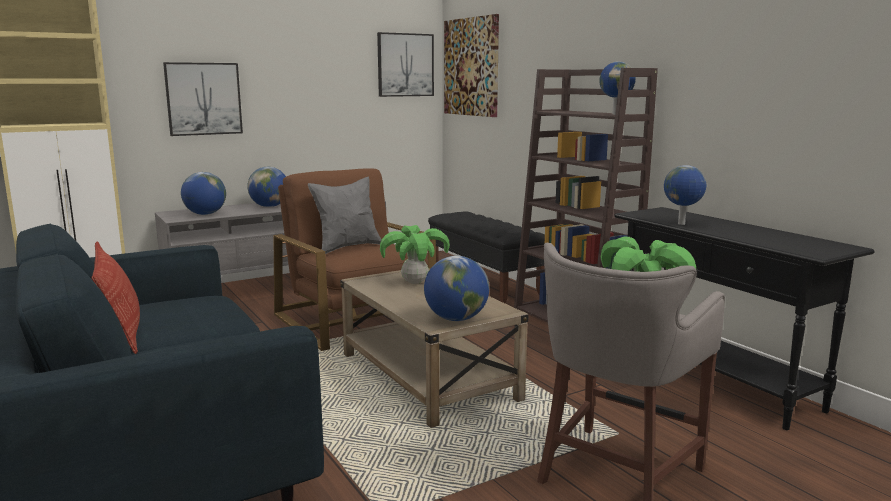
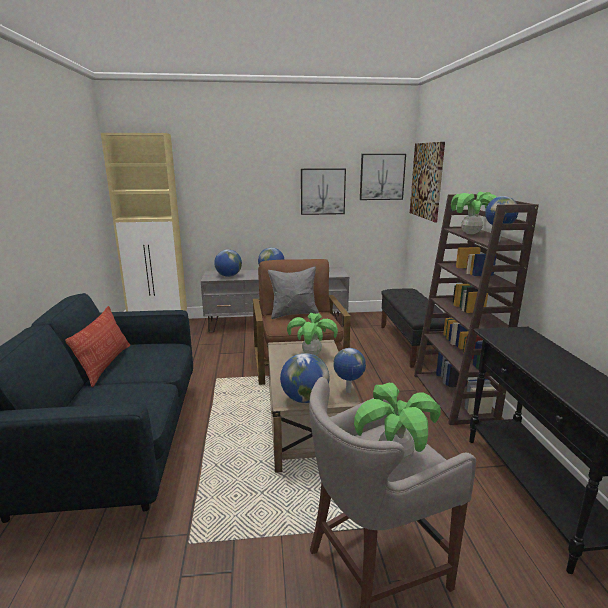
camera: 25 degrees right, 5 degrees up
picture [163,62,243,136] -> picture moved to [301,168,346,215]
globe [664,165,706,225] -> globe moved to [333,348,366,393]
none -> potted plant [451,192,497,234]

